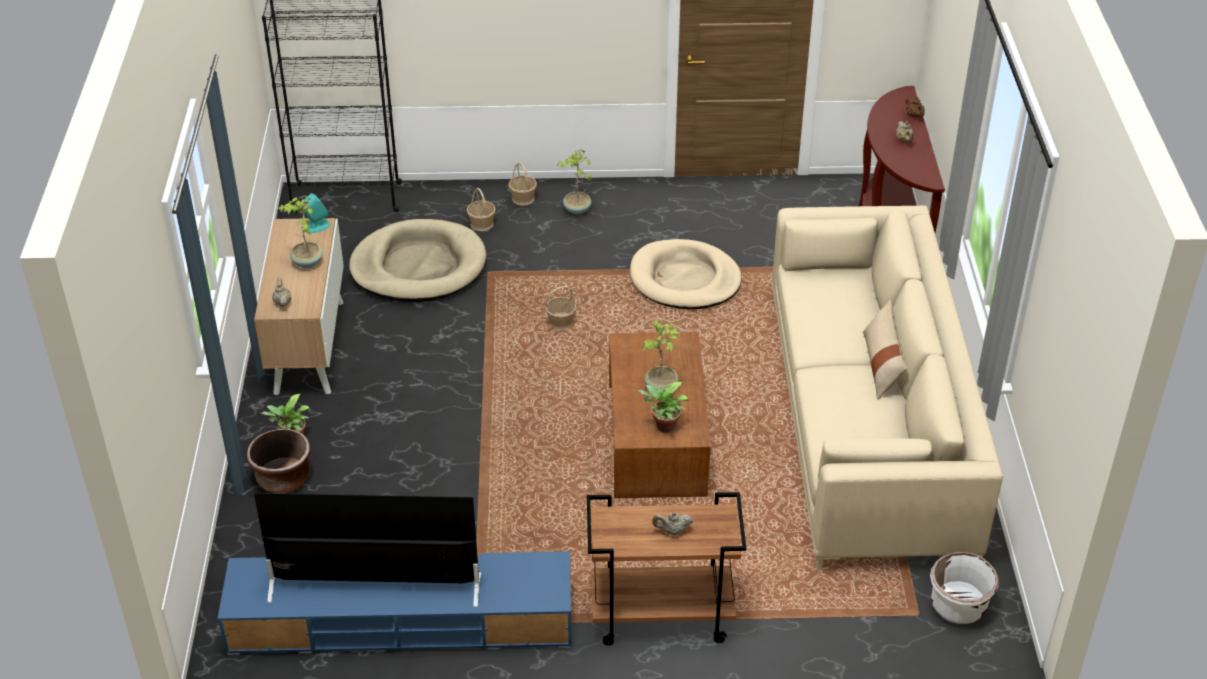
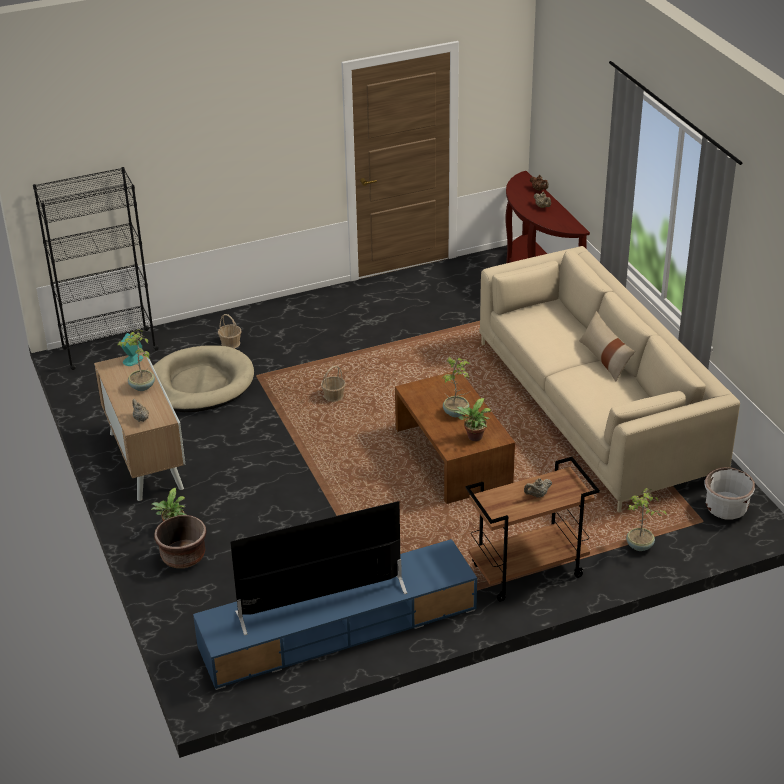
camera: 20 degrees left, 5 degrees down
basket [508,163,537,206] -> none
potted plant [557,149,591,215] -> potted plant moved to [626,488,667,551]
beige dog bed [630,239,742,309] -> none

